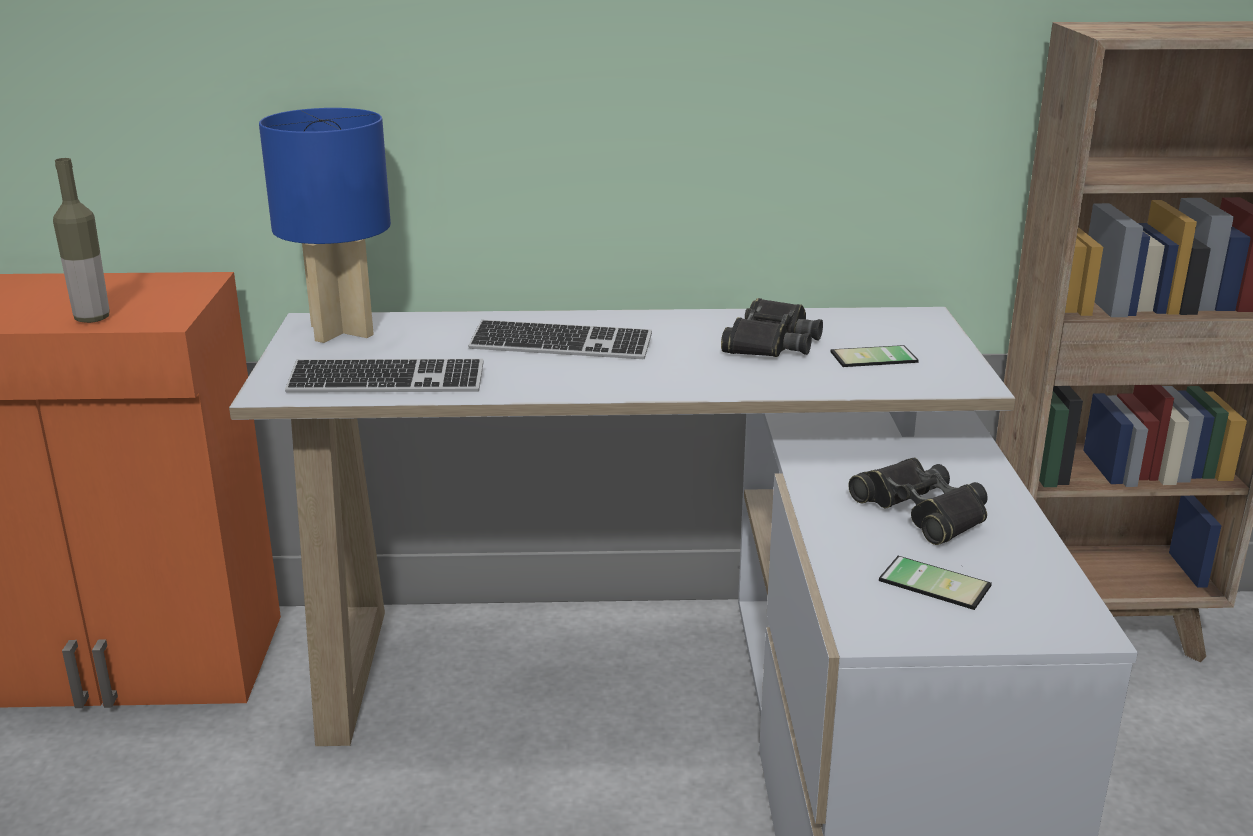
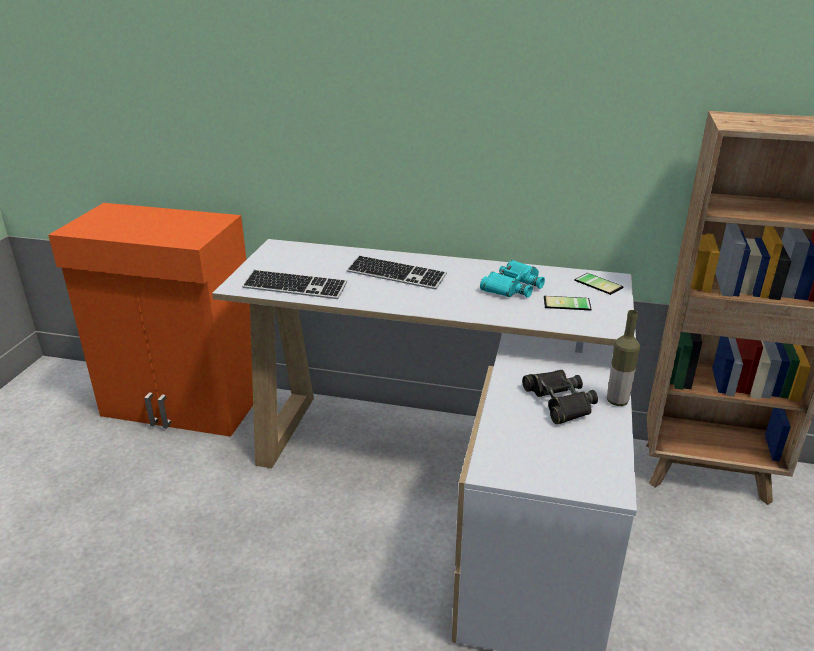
camera: 15 degrees right, 5 degrees up
bottle [53,158,109,323] -> bottle moved to [607,310,640,406]
blue table lamp [259,108,391,343] -> none
black binoculars [721,298,823,357] -> turquoise binoculars [480,260,545,298]
phone [879,556,992,610] -> phone moved to [574,273,624,295]

